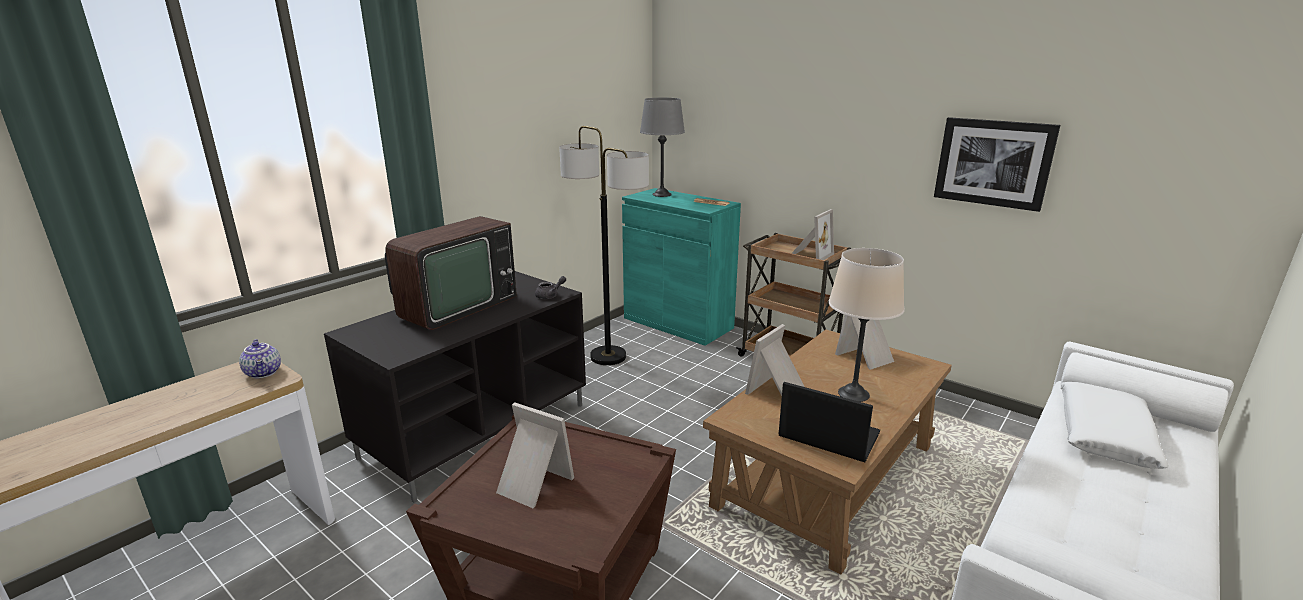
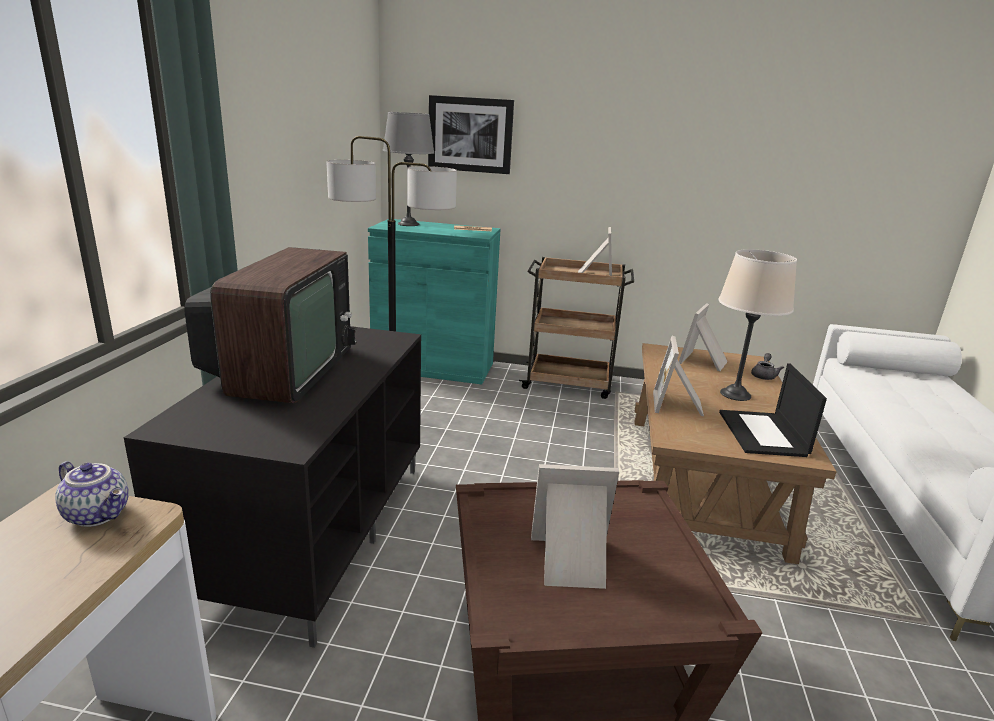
camera: 30 degrees left, 0 degrees up
grey teapot [535,276,566,299] -> grey teapot moved to [751,353,784,380]
laptop [779,382,880,462] -> laptop turned 90 degrees counterclockwise [719,363,827,457]
picture [934,117,1060,212] -> picture moved to [428,95,514,174]
white pillow [1061,382,1168,469] -> none

